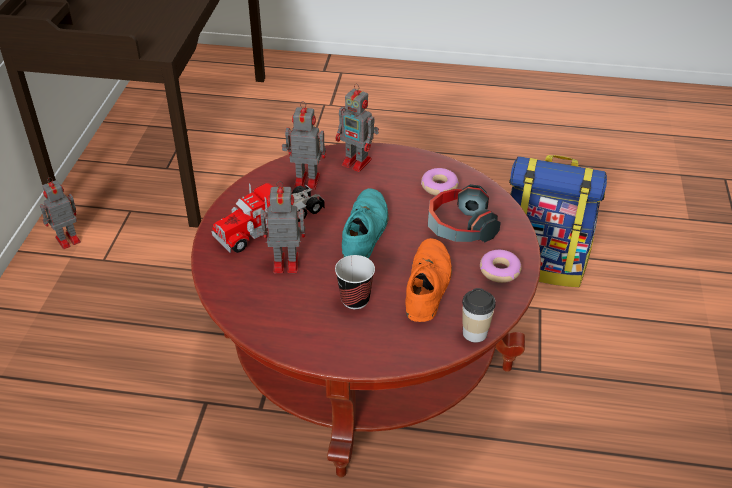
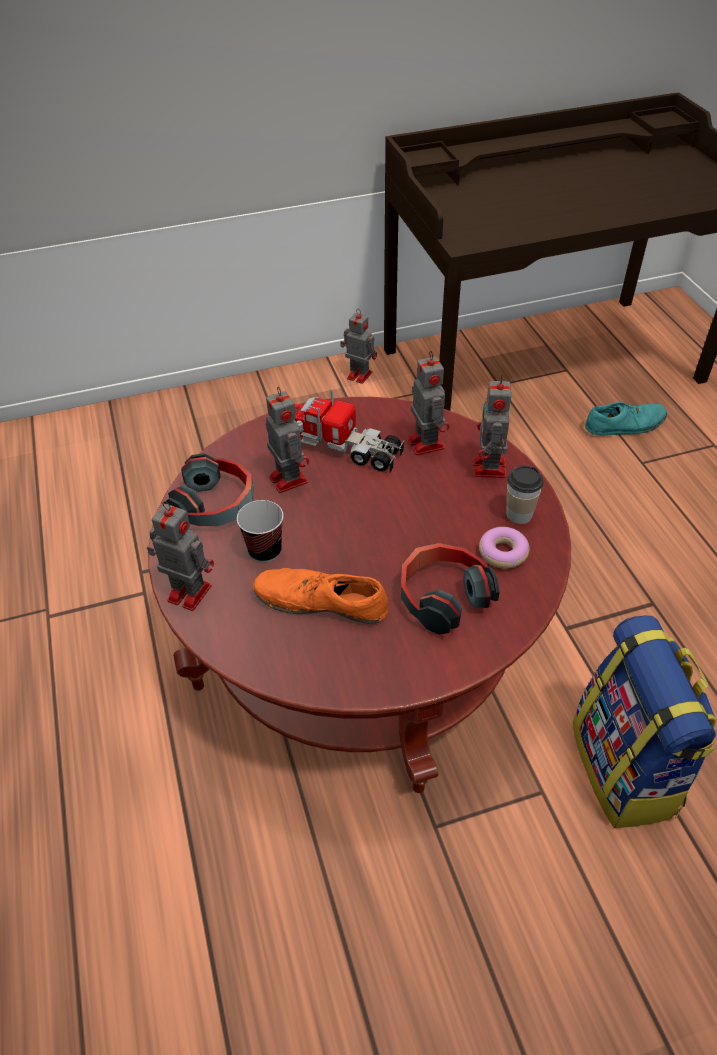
camera: 65 degrees right, 5 degrees up
turquoise shoe [342,188,389,258] -> turquoise shoe moved to [585,402,667,436]
orange shoe [405,238,452,322] -> orange shoe turned 150 degrees counterclockwise [253,568,388,624]
cup [462,288,495,343] -> cup moved to [506,466,543,524]
donut [480,250,521,283] -> none
none -> toy robot [147,501,214,611]
none -> headphones [164,453,254,526]

